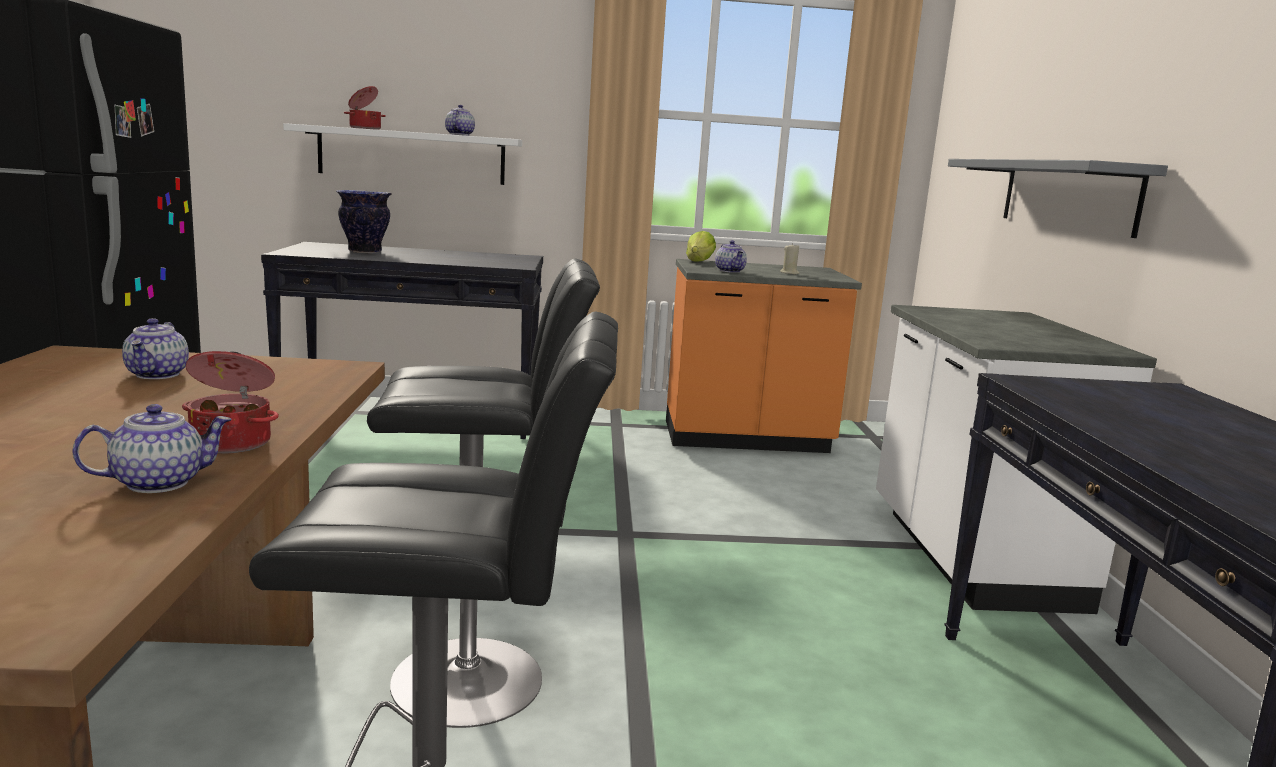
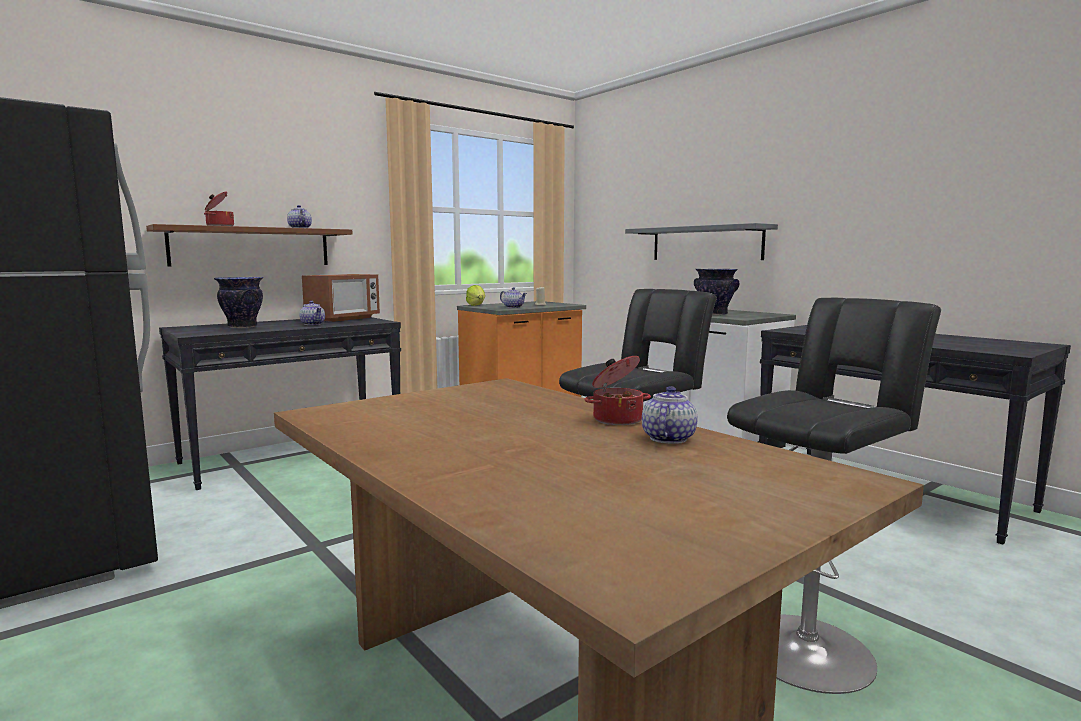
camera: 35 degrees left, 5 degrees down
teapot [122,318,189,379] -> teapot moved to [299,301,325,325]
white shelf [283,123,522,185] -> brown shelf [146,224,353,266]
none -> microwave [302,274,380,322]
none -> vase [694,269,740,315]

